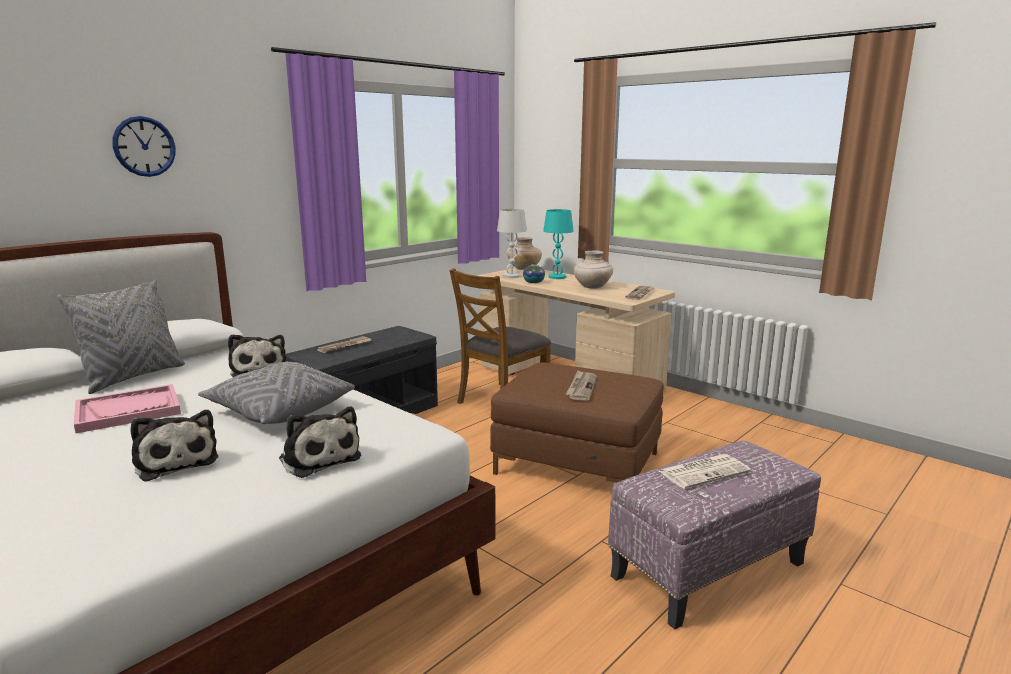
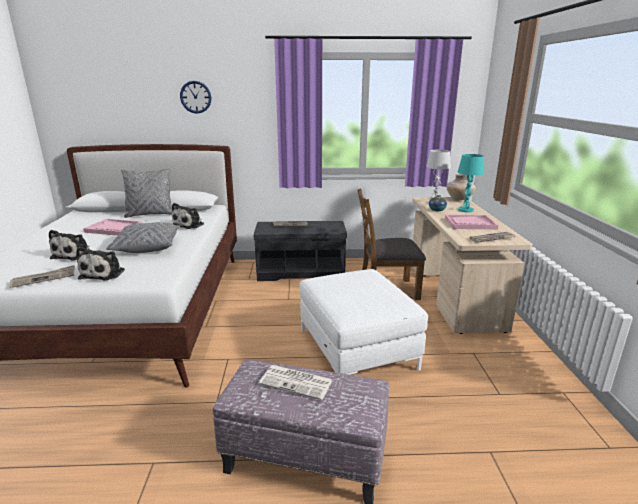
camera: 45 degrees right, 5 degrees up
brown ottoman [490,363,664,483] -> white ottoman [300,269,428,375]
newspaper [565,370,597,401] -> newspaper moved to [9,265,75,288]
beige vase [574,251,613,289] -> pink tray [445,215,499,229]

